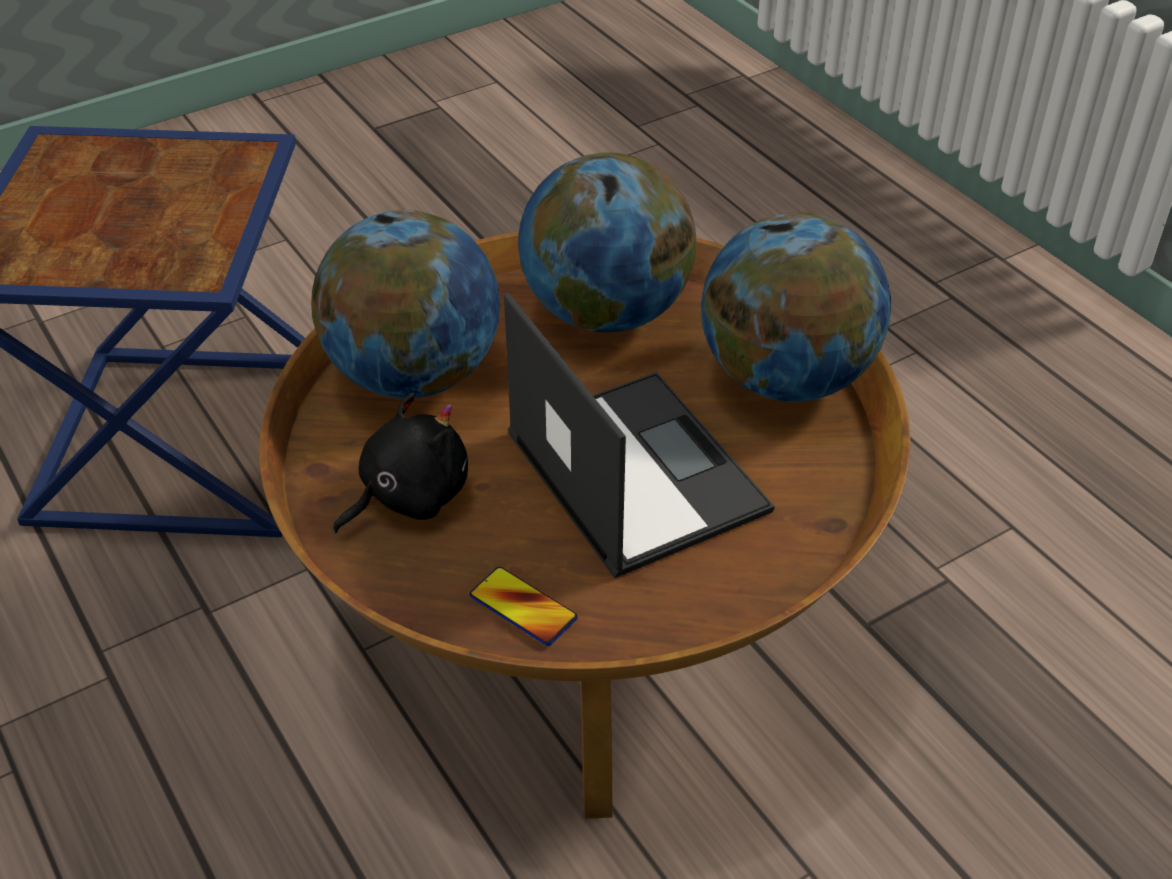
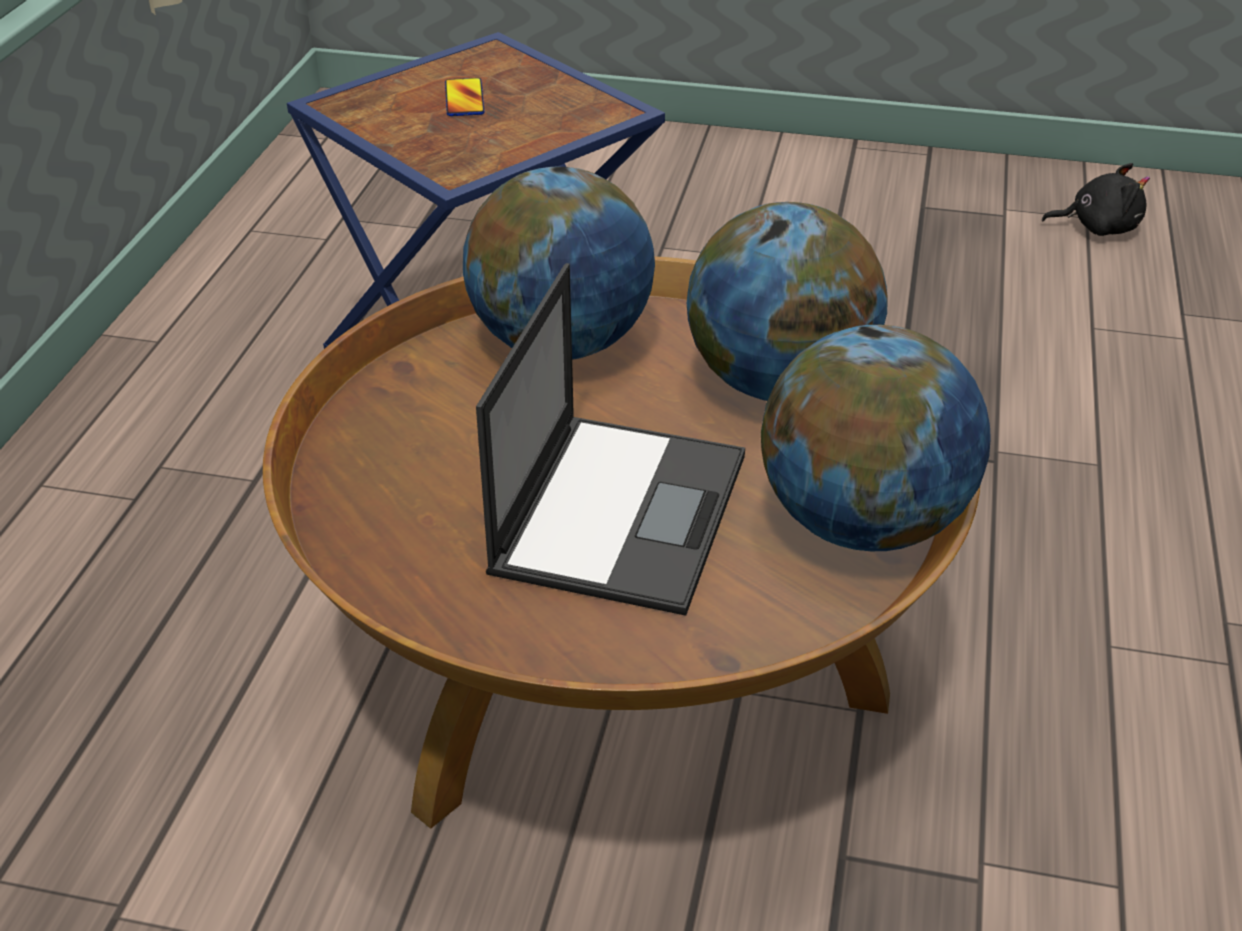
camera: 45 degrees right, 5 degrees down
black plush toy [333,392,468,534] -> black plush toy moved to [1042,163,1150,236]
phone [470,567,578,646] -> phone moved to [445,78,484,116]

